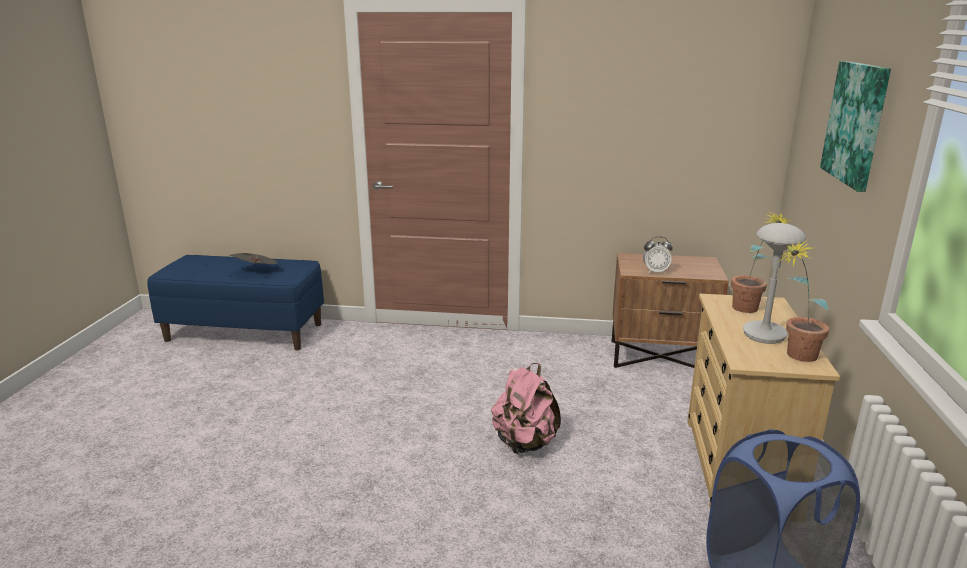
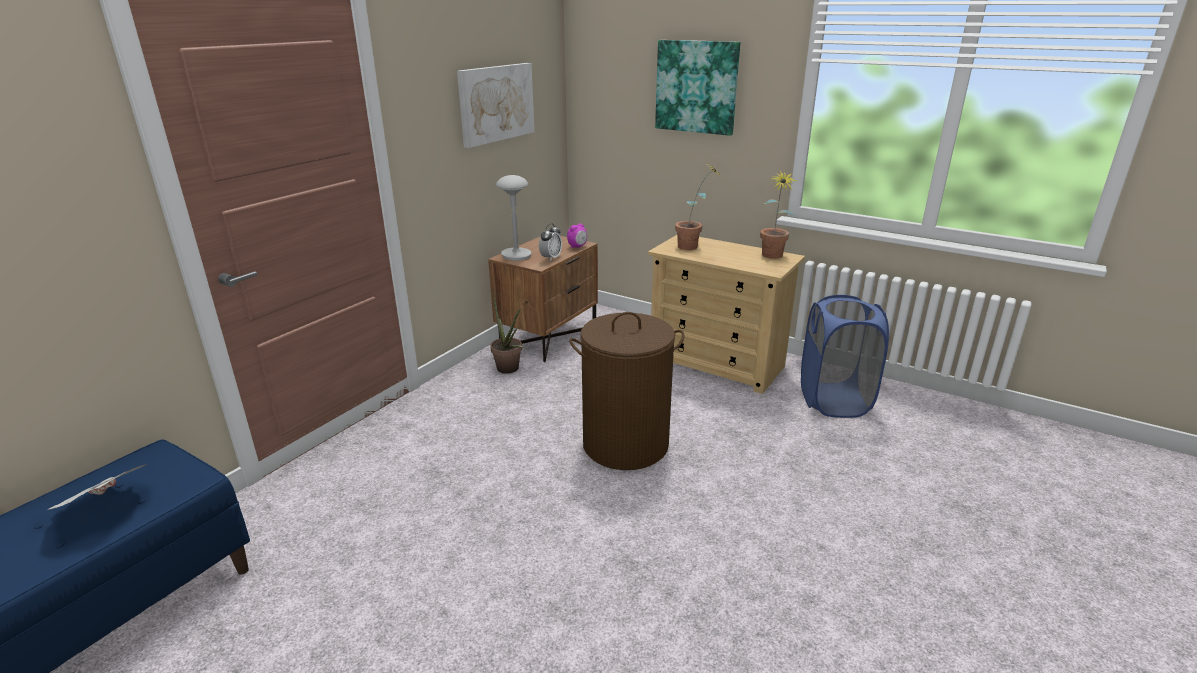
camera: 65 degrees left, 5 degrees up
pink backpack [492,363,561,454] -> brown laundry basket [570,312,684,470]
grey table lamp [743,223,806,344] -> grey table lamp moved to [496,175,532,261]
none -> picture [457,63,535,148]
none -> potted plant [490,294,524,374]
none -> alarm clock [567,224,587,248]

